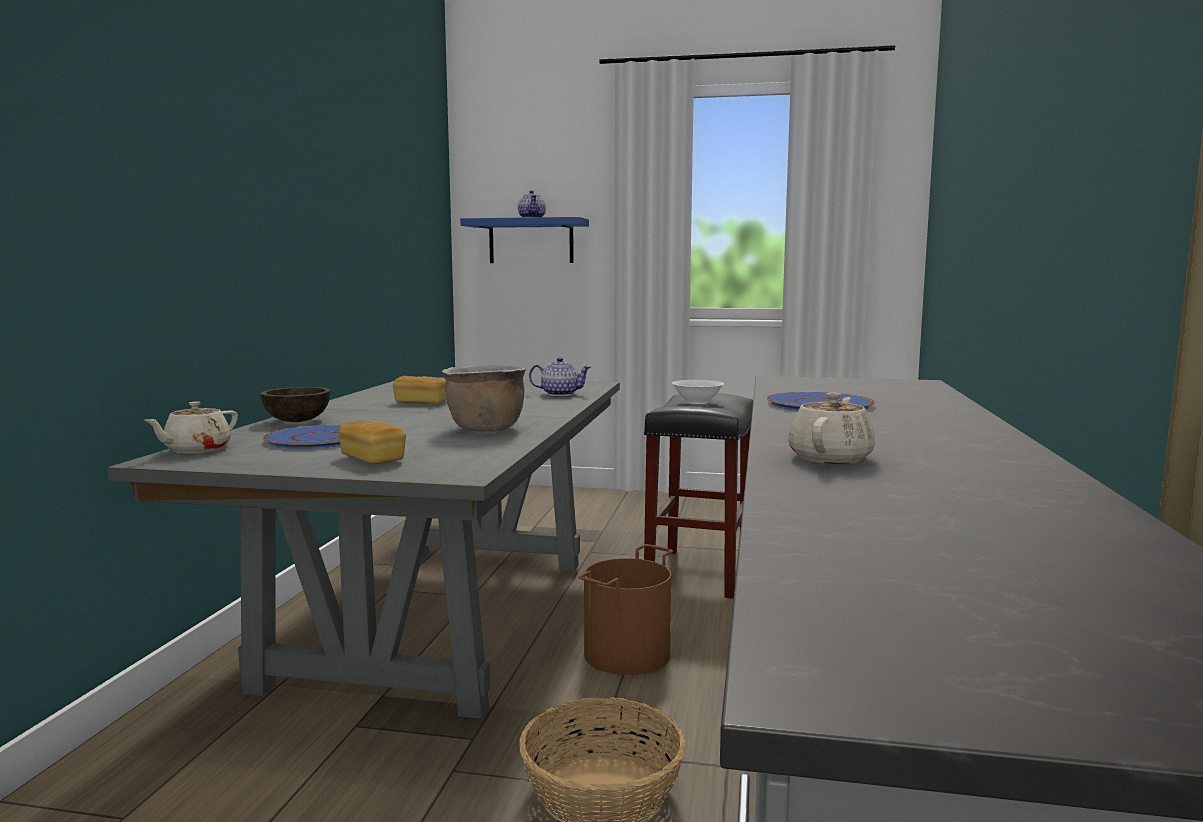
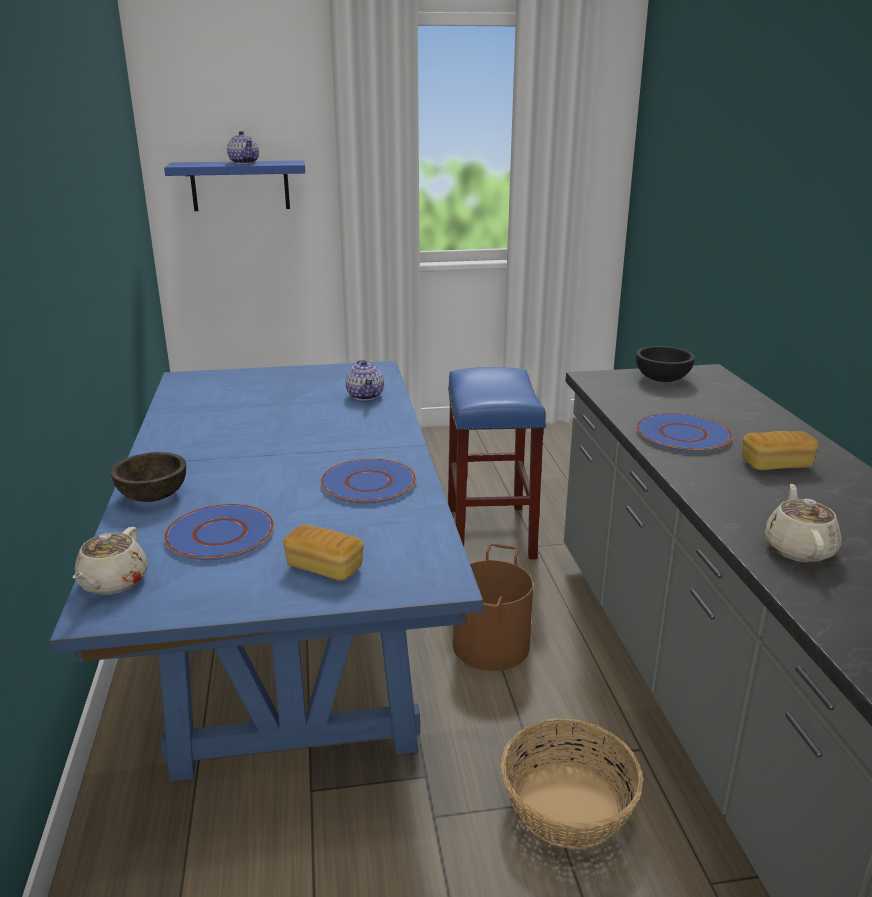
camera: 20 degrees left, 15 degrees up
grey dining table [107,377,620,719] -> blue dining table [50,361,483,782]
bread [393,376,446,403] -> bread moved to [742,431,819,470]
brown cooking pot [442,365,526,432] -> blue plate [321,459,416,504]
teapot [529,357,591,396] -> teapot turned 90 degrees clockwise [346,360,384,400]
black stool [644,393,753,599] -> blue stool [448,367,546,559]
white bowl [672,380,724,404] -> none
none -> black bowl [636,346,695,382]

